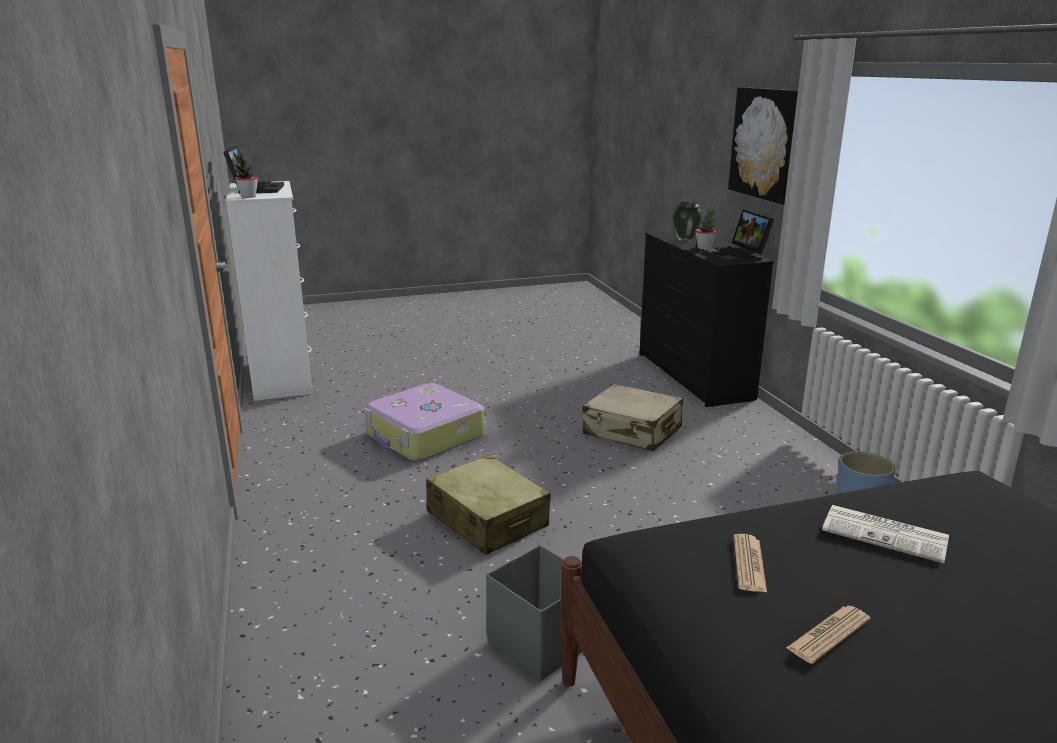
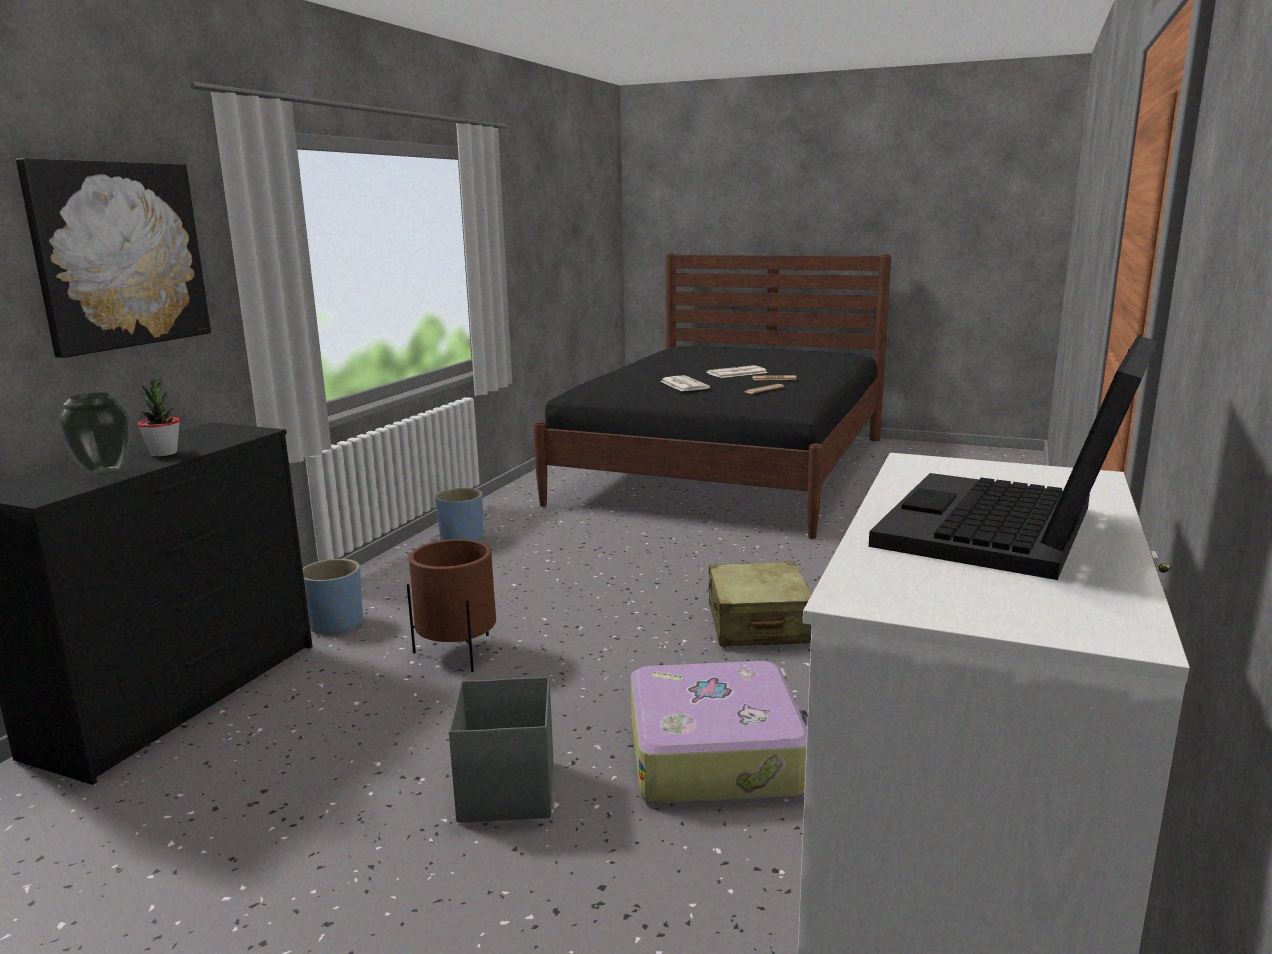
camera: 140 degrees left, 5 degrees down
potted plant [234,153,258,198] -> none
grey storage box [486,545,582,681] -> grey storage box moved to [449,677,553,823]
beige suitcase [582,384,683,451] -> brown planter [407,539,496,672]
laptop [702,209,774,263] -> none
none -> blue planter [302,559,363,634]
none -> newspaper [706,365,768,378]

